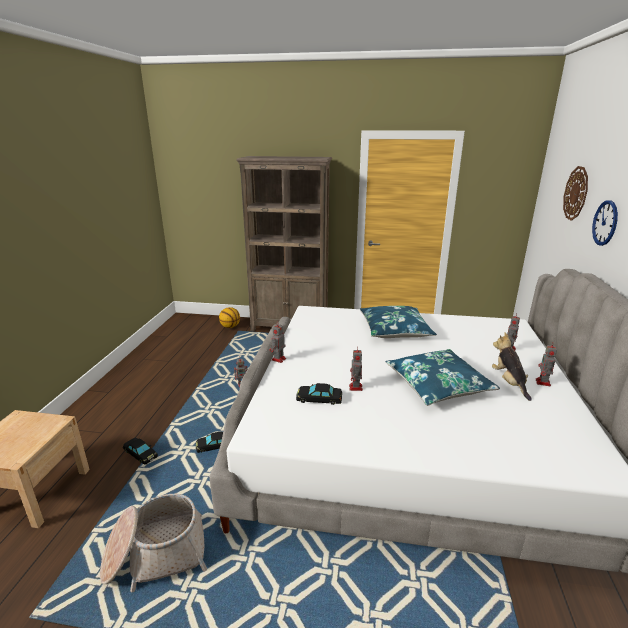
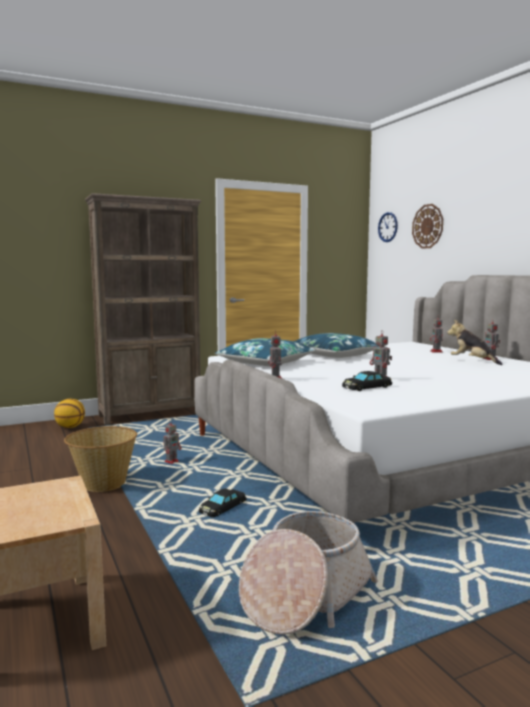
camera: 35 degrees left, 15 degrees down
black toy car [123,438,158,465] -> none
blue pillow [385,349,500,406] -> blue pillow moved to [215,338,316,366]
wall clock [592,200,618,246] -> wall clock moved to [378,212,398,242]
none -> basket [64,426,137,492]

